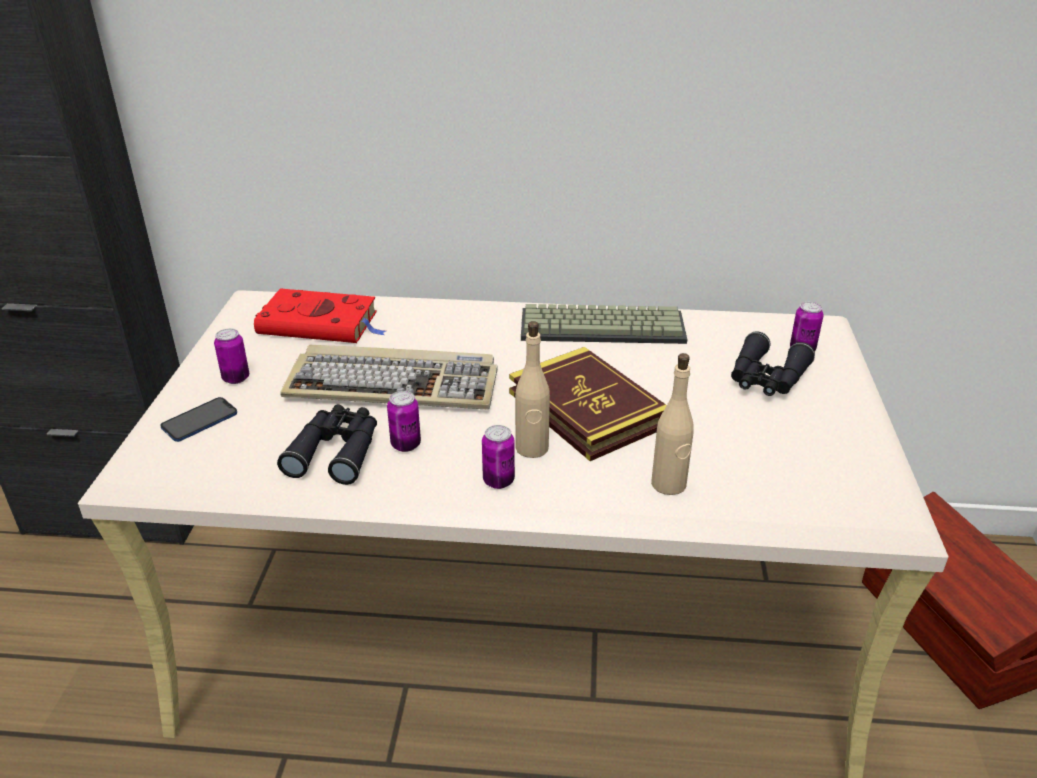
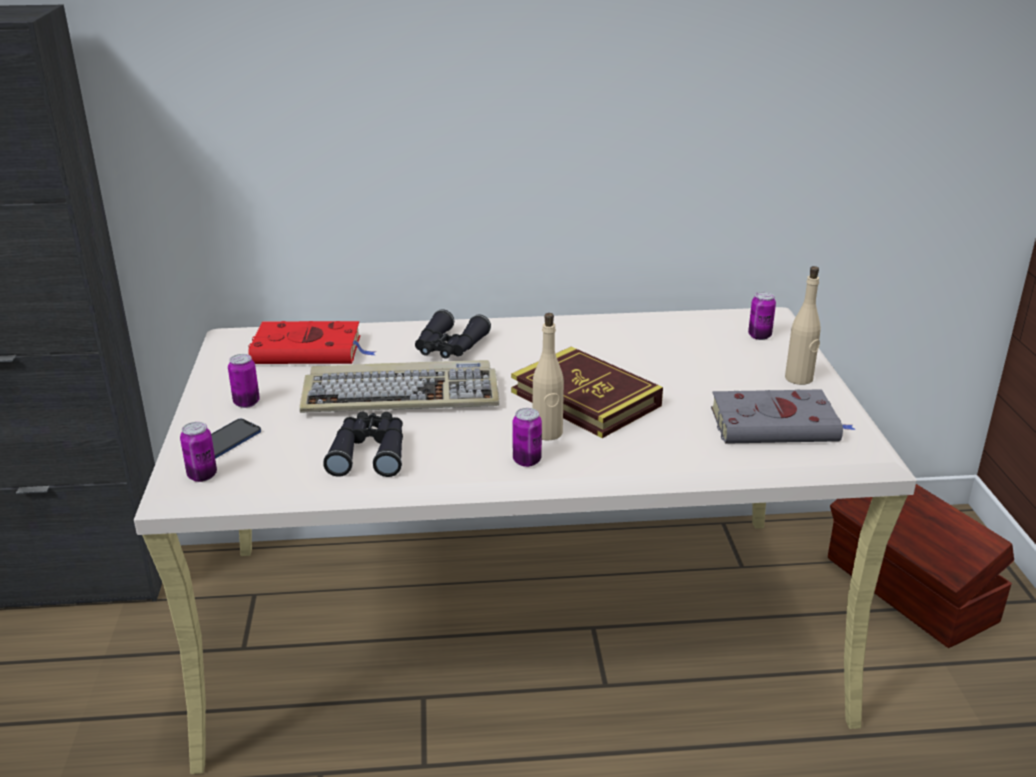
camera: 10 degrees left, 5 degrees down
can [387,391,421,452] -> can moved to [180,422,217,482]
keyboard [521,304,687,344] -> none
beige bottle [651,353,694,495] -> beige bottle moved to [785,266,821,385]
black binoculars [731,331,815,396] -> black binoculars moved to [415,309,491,359]
none -> grey book [711,389,856,444]

